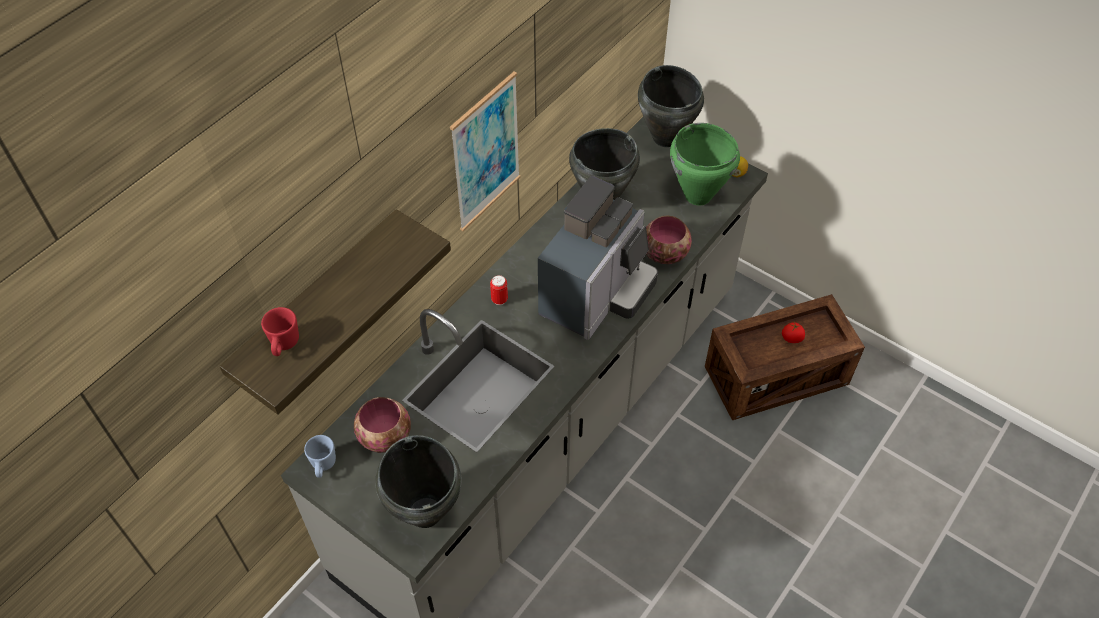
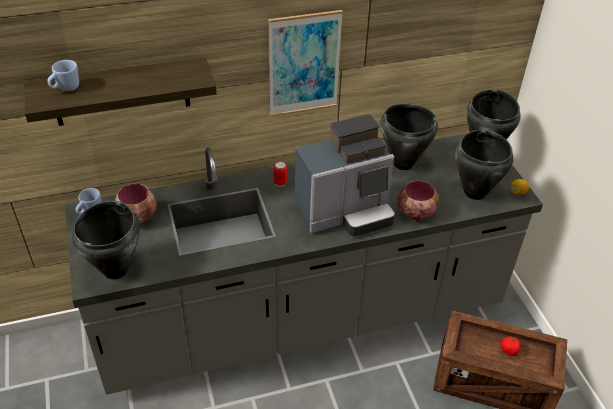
camera: 35 degrees right, 10 degrees down
red mug [261,307,299,356] -> blue mug [47,60,79,91]
green cooking pot [670,123,740,206] -> black cooking pot [455,130,513,200]

